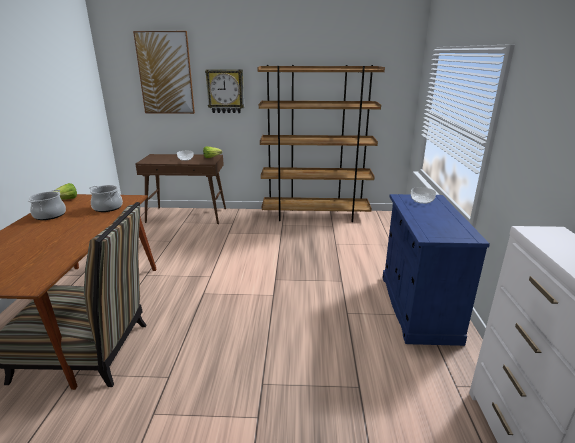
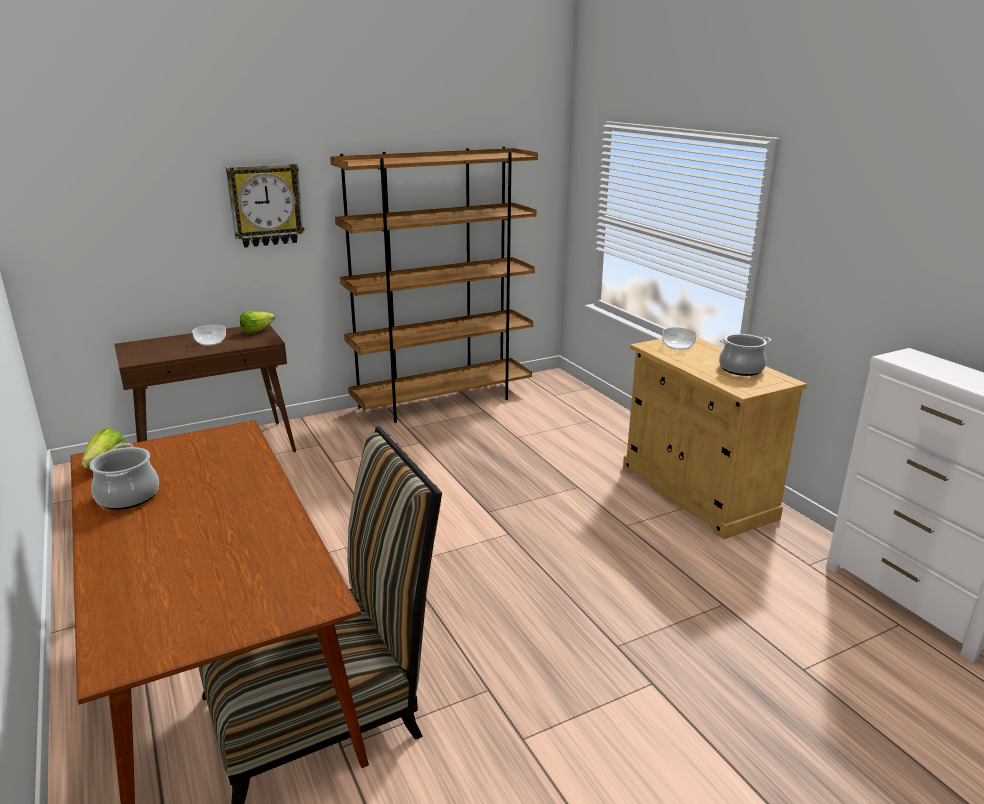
camera: 30 degrees left, 0 degrees up
cooking pot [90,185,123,212] -> cooking pot moved to [719,334,771,376]
picture [133,31,195,114] -> none
blue cabinet [382,194,490,346] -> beige cabinet [623,337,807,539]

